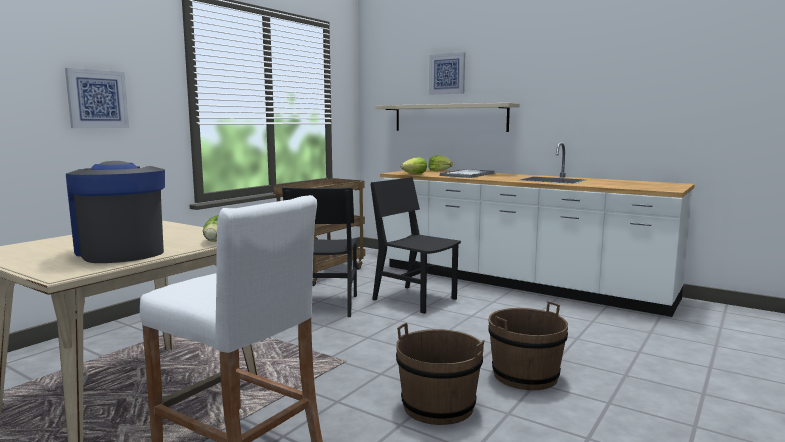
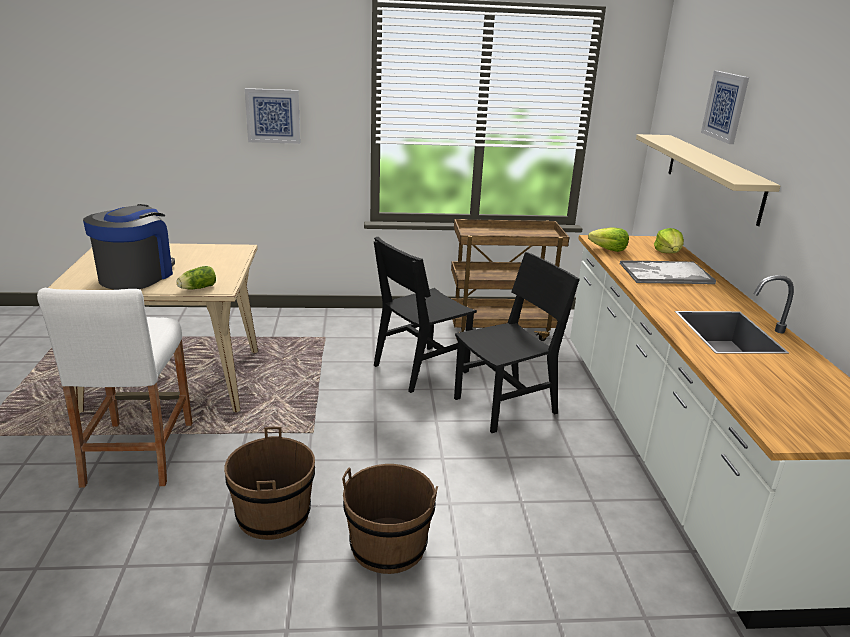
camera: 50 degrees right, 15 degrees up
black chair [371,177,461,314] -> black chair turned 60 degrees clockwise [454,252,580,433]

